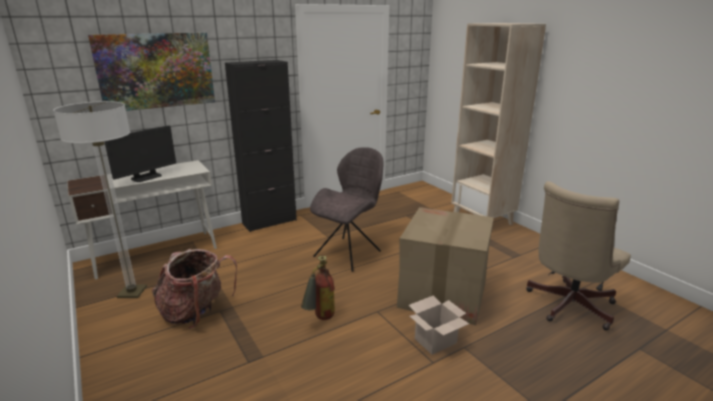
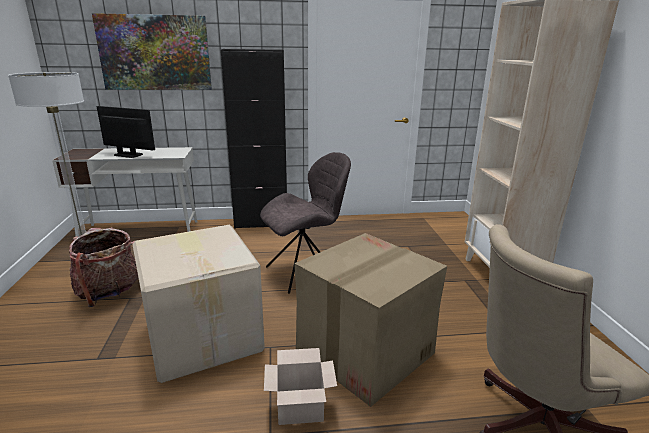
camera: 25 degrees right, 0 degrees up
monitor [104,125,176,182] -> monitor turned 135 degrees counterclockwise [97,106,155,158]
fire extinguisher [301,256,335,320] -> cardboard box [132,225,265,383]

